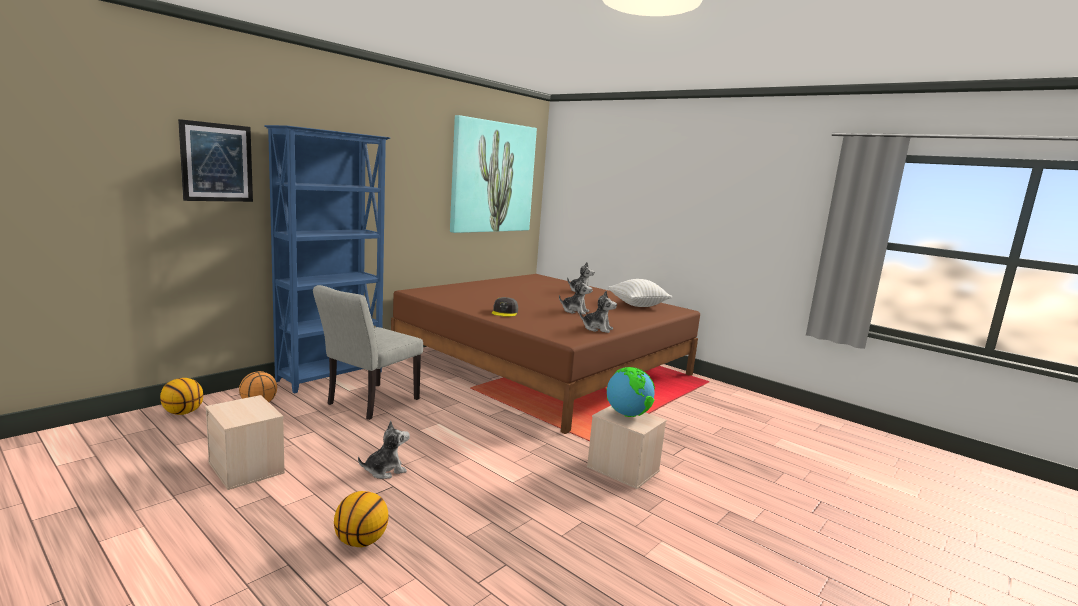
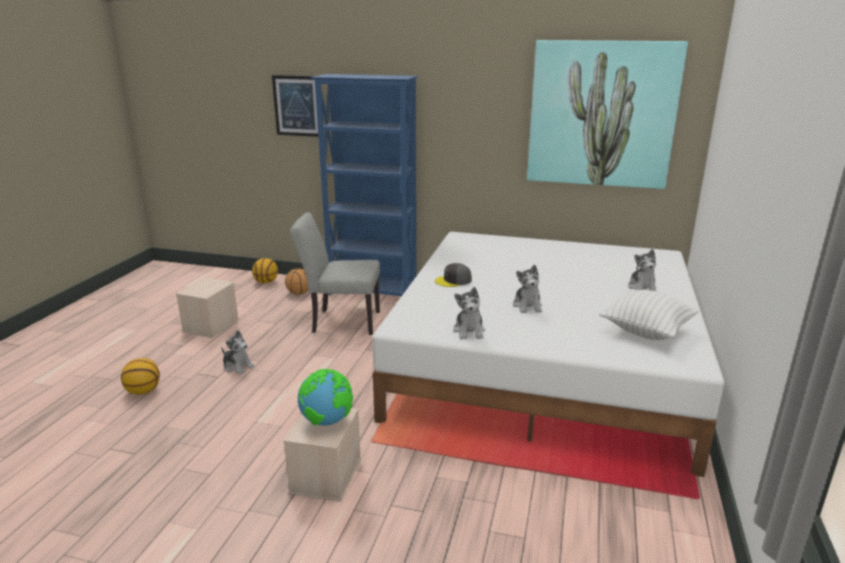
camera: 65 degrees right, 10 degrees up
brown bed [391,274,700,434] -> white bed [372,232,724,477]

